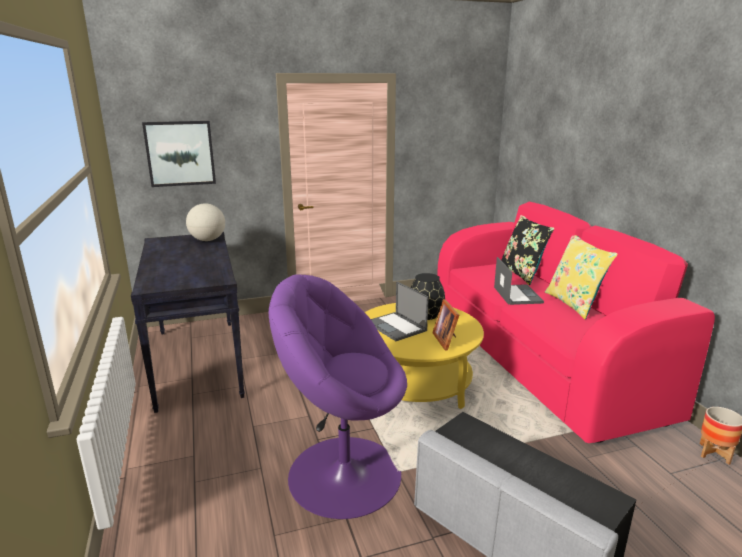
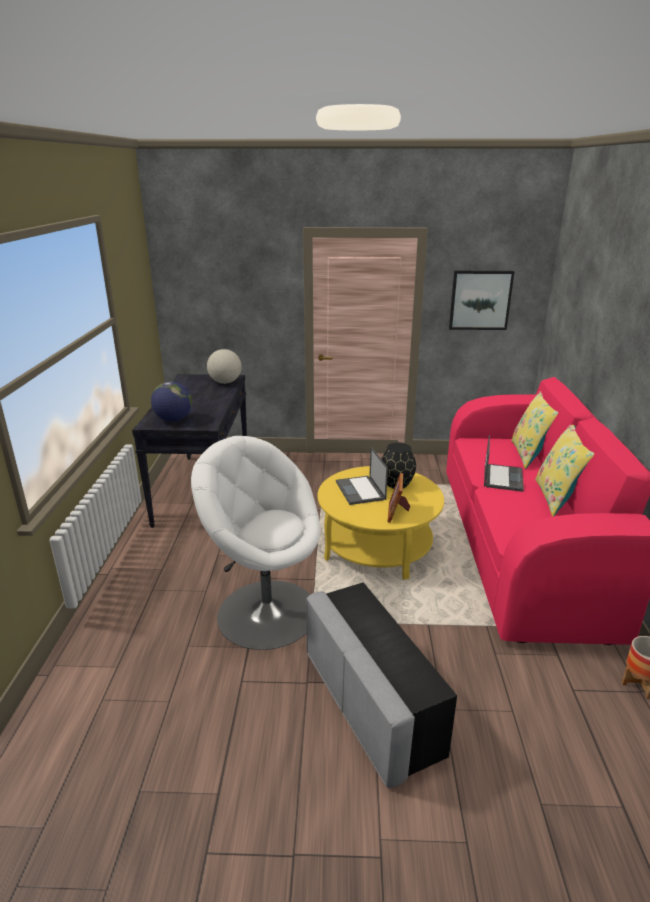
camera: 20 degrees right, 5 degrees up
picture [142,121,216,187] -> picture moved to [449,271,514,330]
purple armchair [269,274,407,519] -> white armchair [191,436,320,650]
black pillow [501,215,554,285] -> yellow pillow [511,391,558,469]
none -> globe [151,381,192,422]

